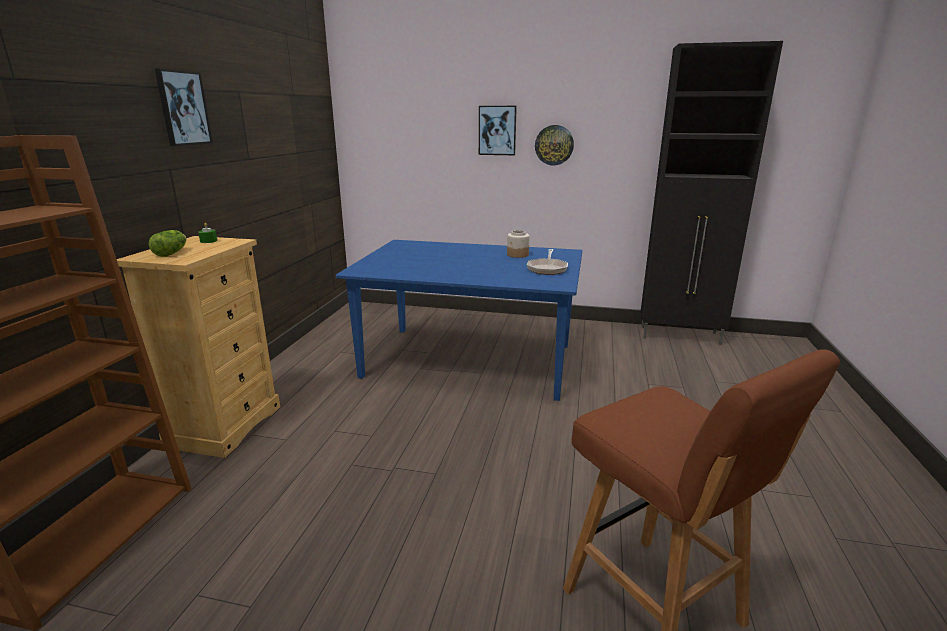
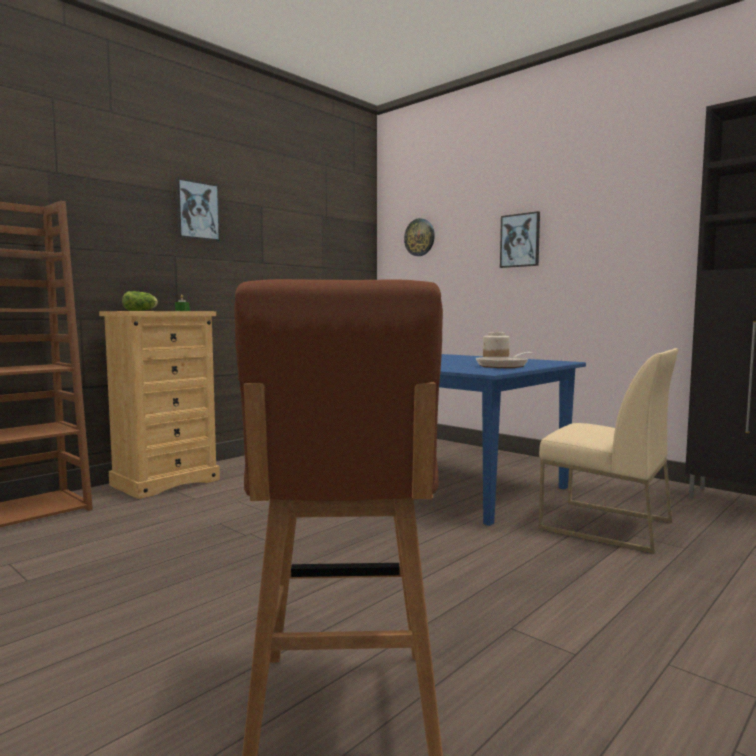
camera: 30 degrees right, 15 degrees down
wall clock [535,125,574,165] -> wall clock moved to [404,218,435,256]
none -> beige chair [539,348,678,554]

